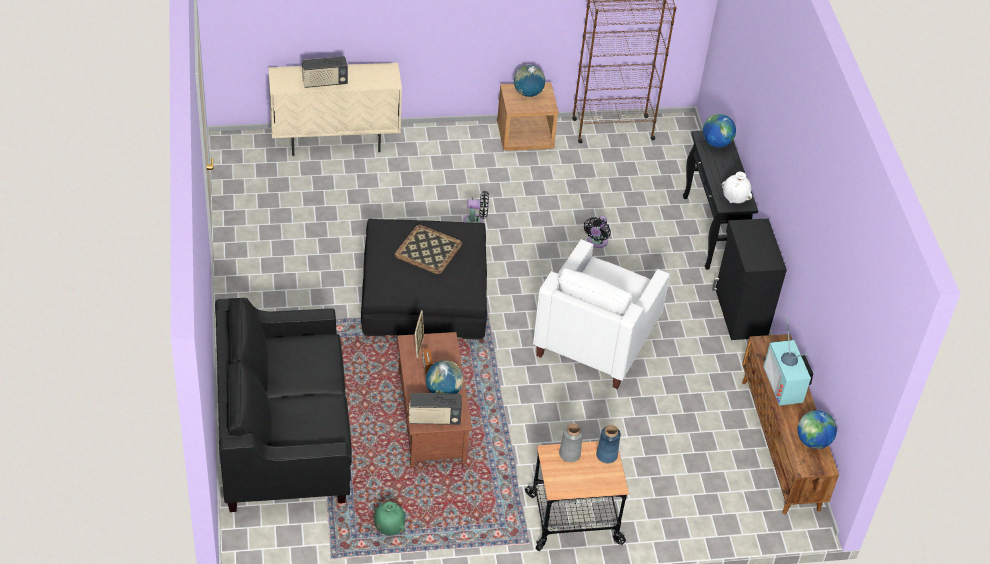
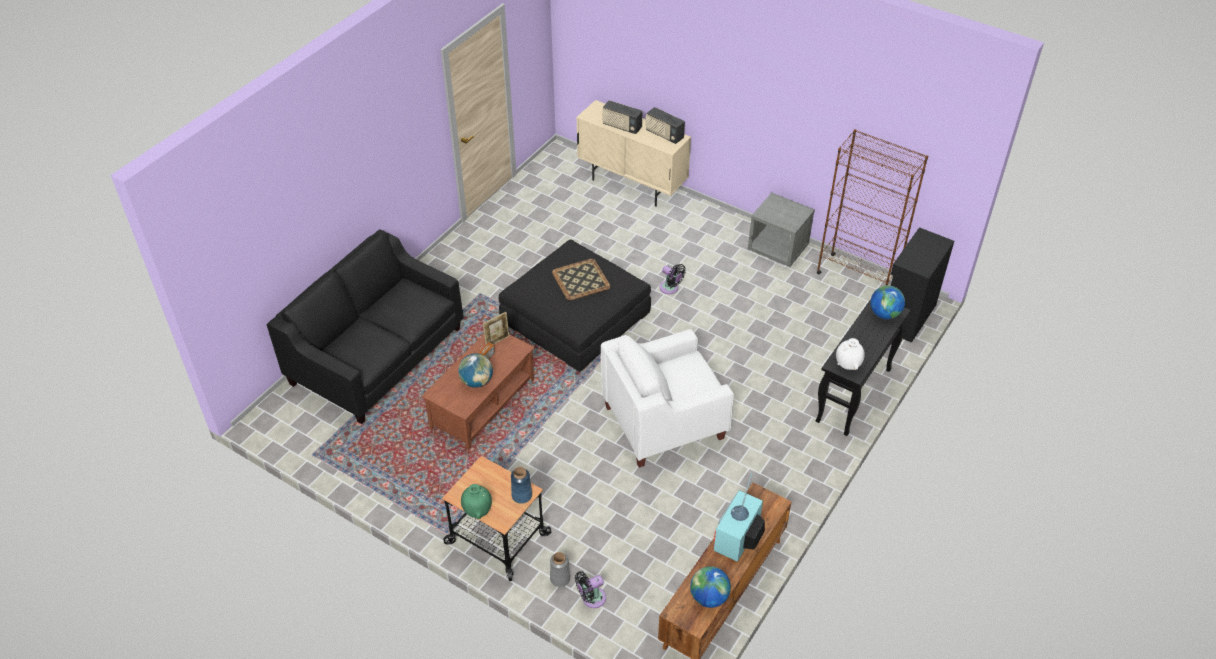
camera: 45 degrees right, 0 degrees up
green vase [374,501,405,535] -> green vase moved to [461,484,492,519]
radio [409,393,462,425] -> radio moved to [645,107,685,144]
brown nightstand [497,82,559,151] -> grey nightstand [748,193,815,267]
globe [514,65,545,97] -> none
grey vase [559,423,583,462] -> grey vase moved to [550,552,570,587]
black fan [584,215,611,248] -> black fan moved to [575,571,606,608]
black cabinet [712,218,787,340] -> black cabinet moved to [891,227,954,343]

